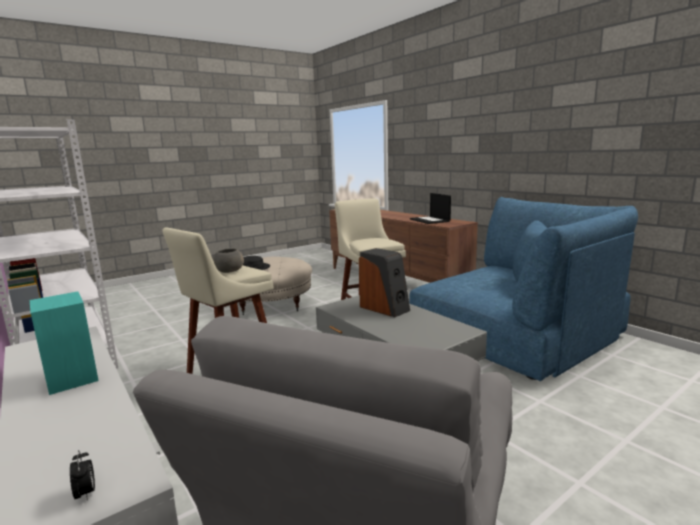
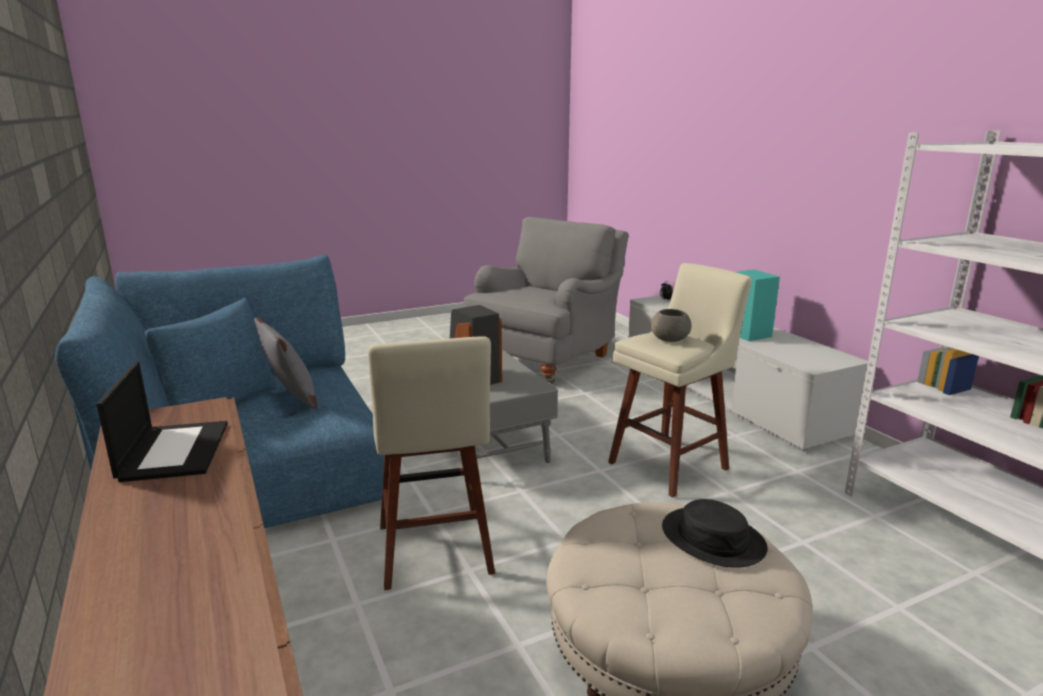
camera: 170 degrees left, 5 degrees up
none -> grey pillow [254,317,317,409]

